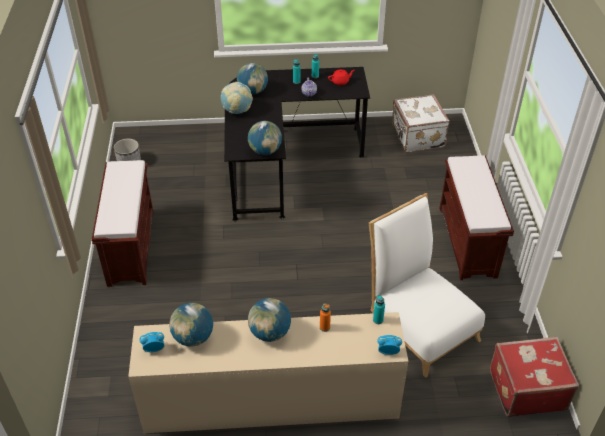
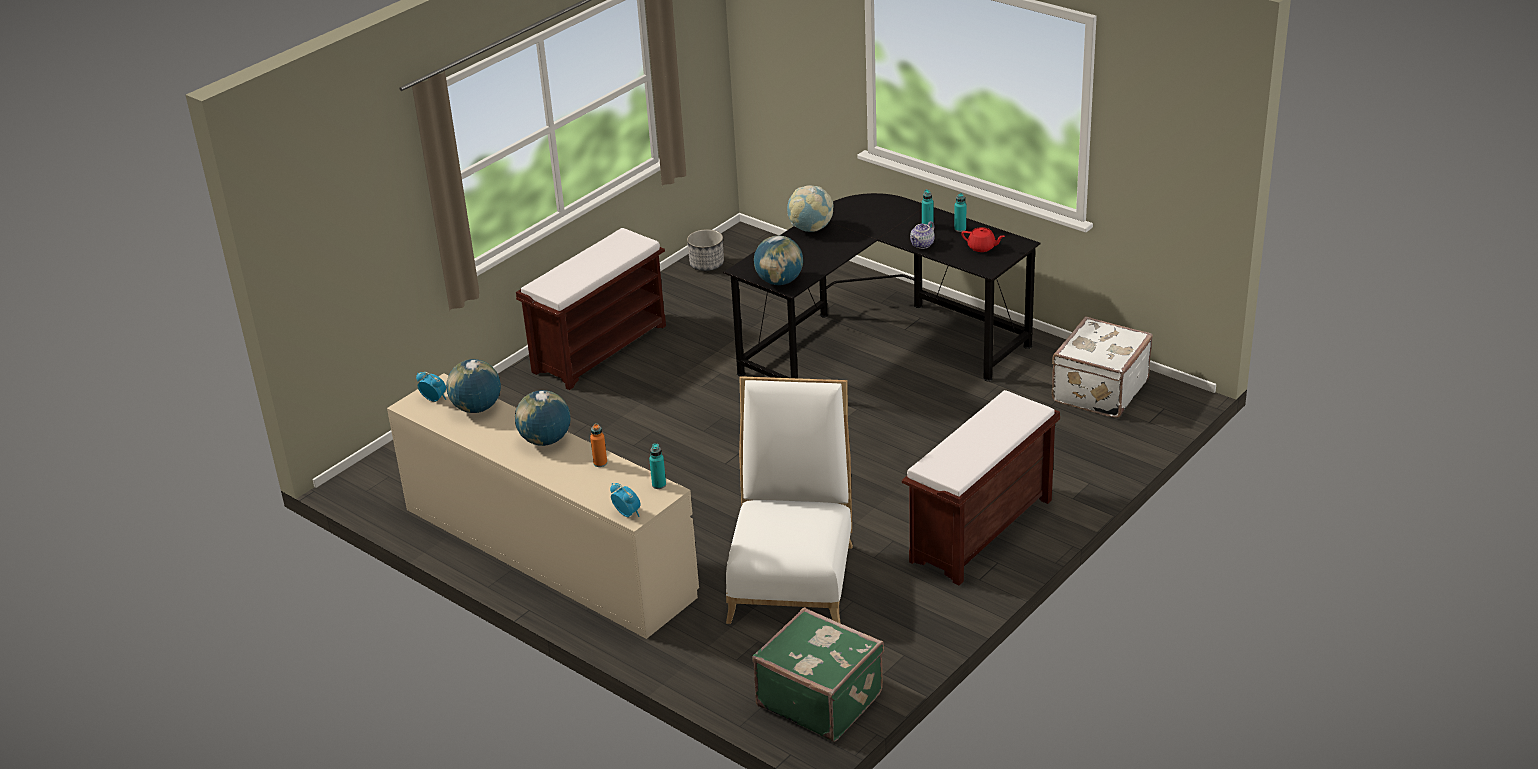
camera: 45 degrees right, 10 degrees down
globe [237,63,268,95] -> none
red suitcase [490,337,579,417] -> green suitcase [752,607,884,742]

